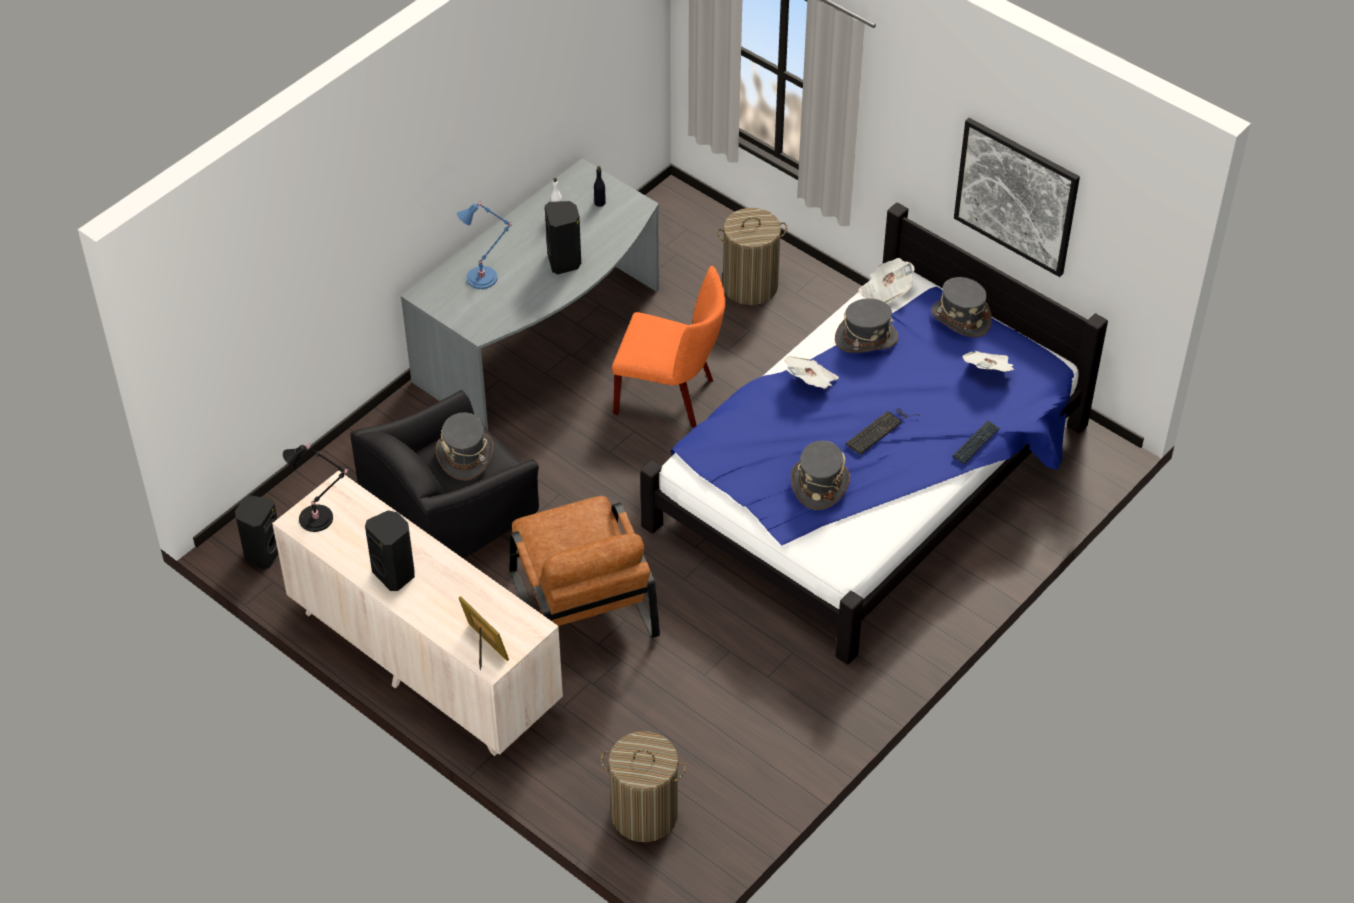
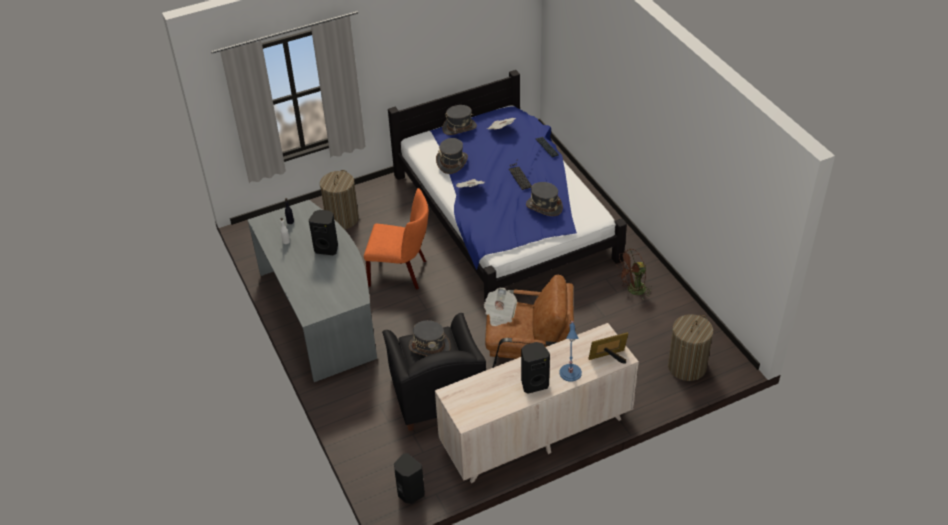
camera: 65 degrees left, 5 degrees down
black table lamp [283,443,349,532] -> none
blue table lamp [457,201,512,289] -> blue table lamp moved to [559,320,582,382]
orange chair [612,266,725,428] -> orange chair turned 60 degrees clockwise [364,188,429,289]
newspaper [858,258,915,303] -> newspaper moved to [484,288,517,326]
picture [954,118,1080,277] -> none
none -> brown fan [616,249,653,299]

